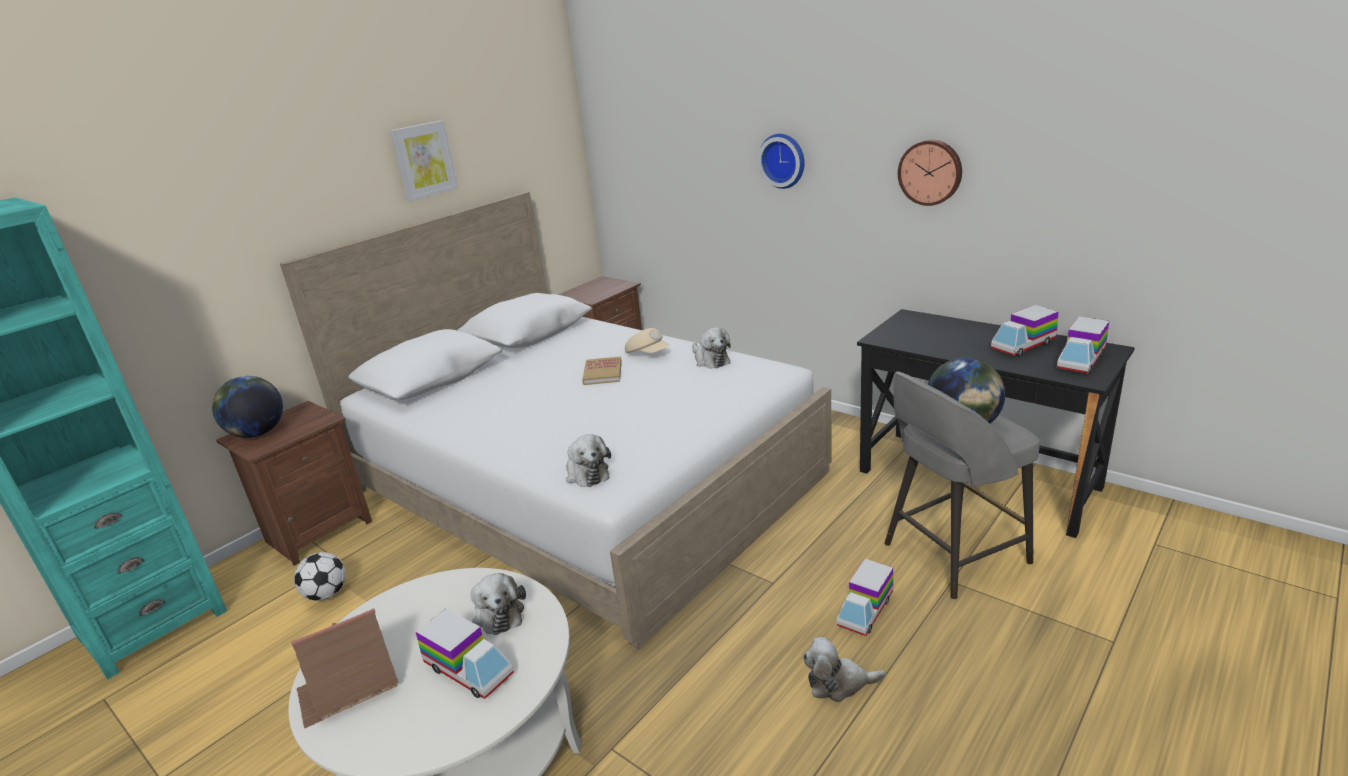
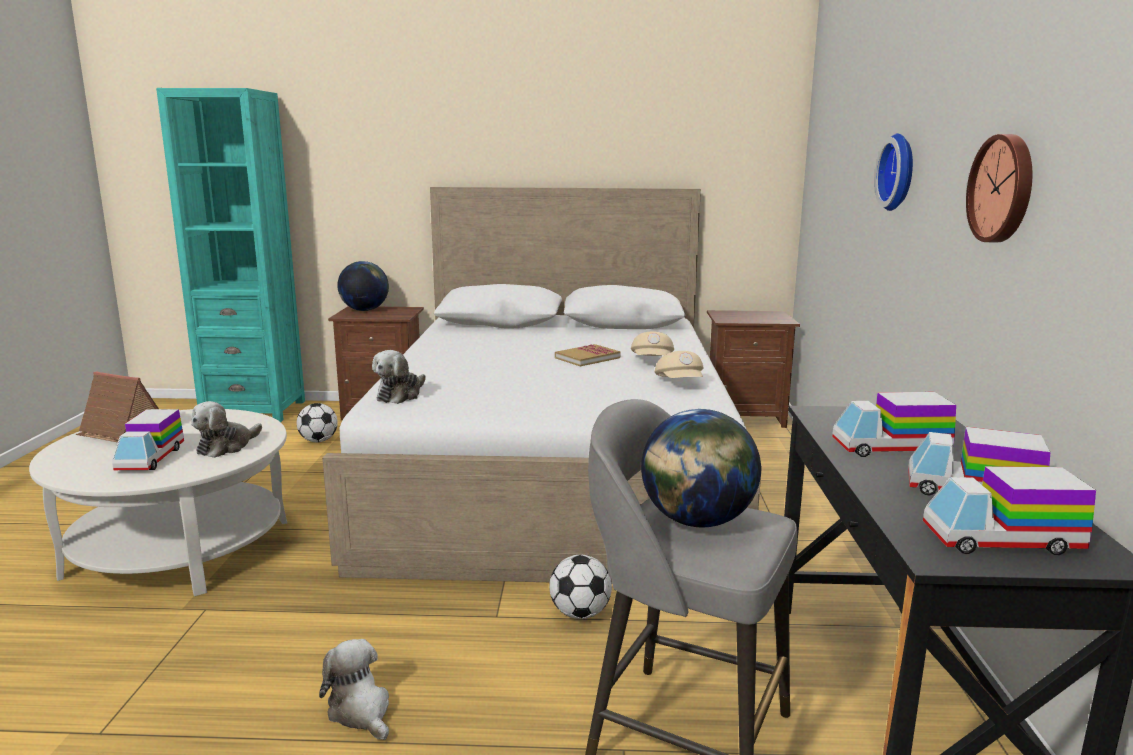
camera: 50 degrees right, 10 degrees down
picture [390,121,458,201] -> none
plush toy [692,327,731,369] -> beige cap [655,351,704,378]
toy truck [837,559,893,636] -> toy truck moved to [832,392,956,457]
none -> football [549,555,612,619]

